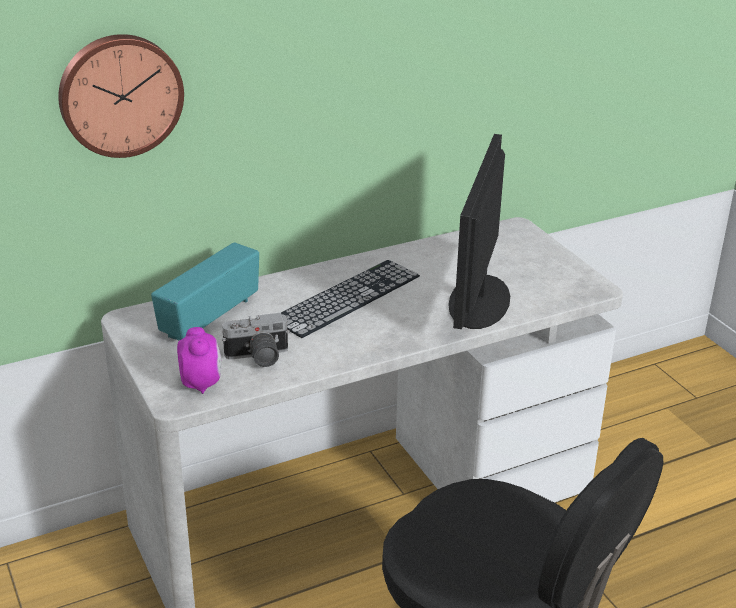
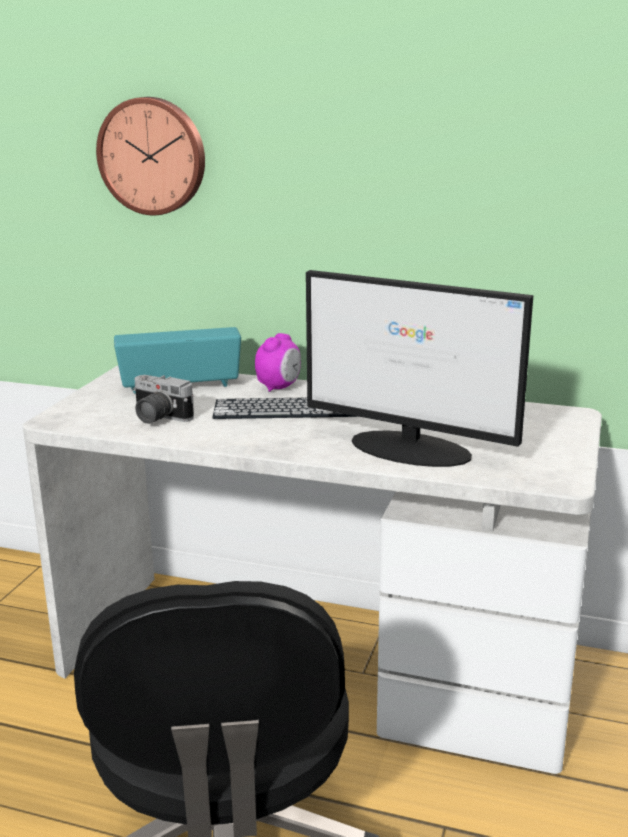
camera: 45 degrees right, 10 degrees down
alarm clock [177,327,221,394] -> alarm clock moved to [255,333,301,392]
monitor [448,134,510,329] -> monitor turned 120 degrees counterclockwise [306,270,533,467]

